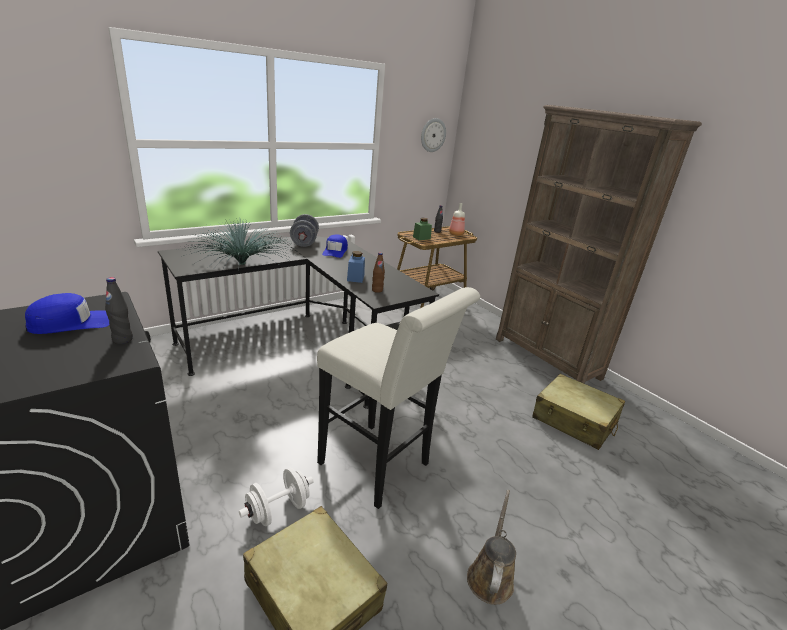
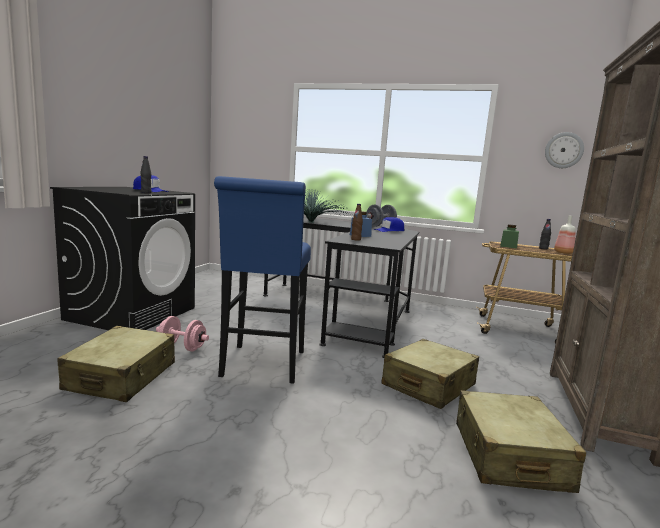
camera: 55 degrees right, 15 degrees down
white dumbbell [239,468,313,526] -> pink dumbbell [156,316,209,351]
white stool [317,287,480,509] -> blue stool [214,176,311,384]
brown watering can [467,490,516,605] -> none
none -> beige suitcase [381,339,479,409]

